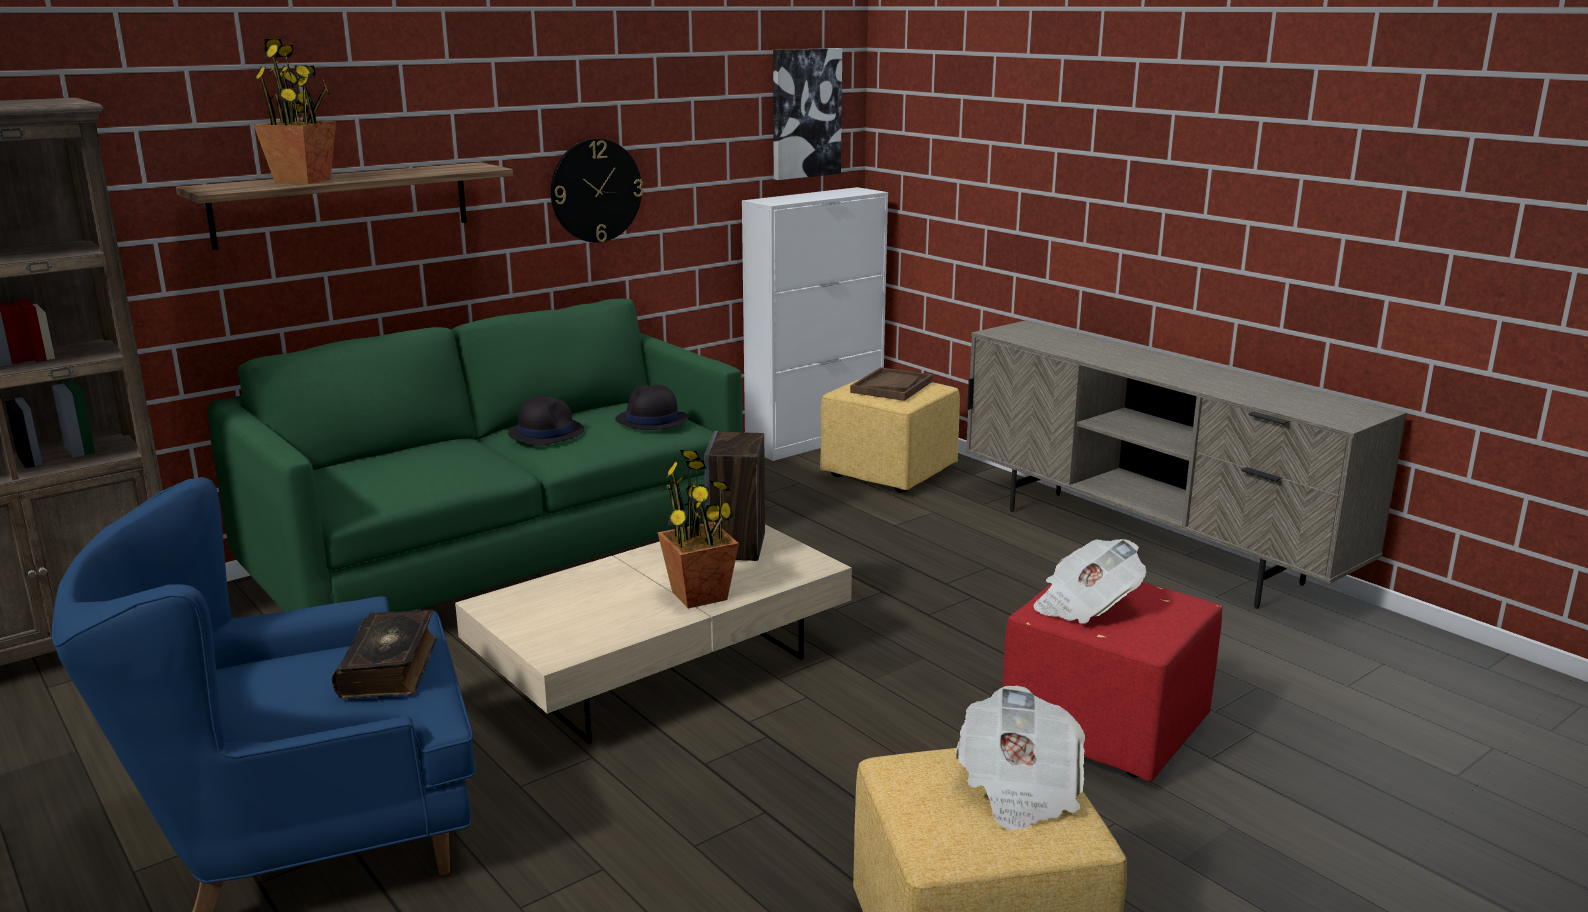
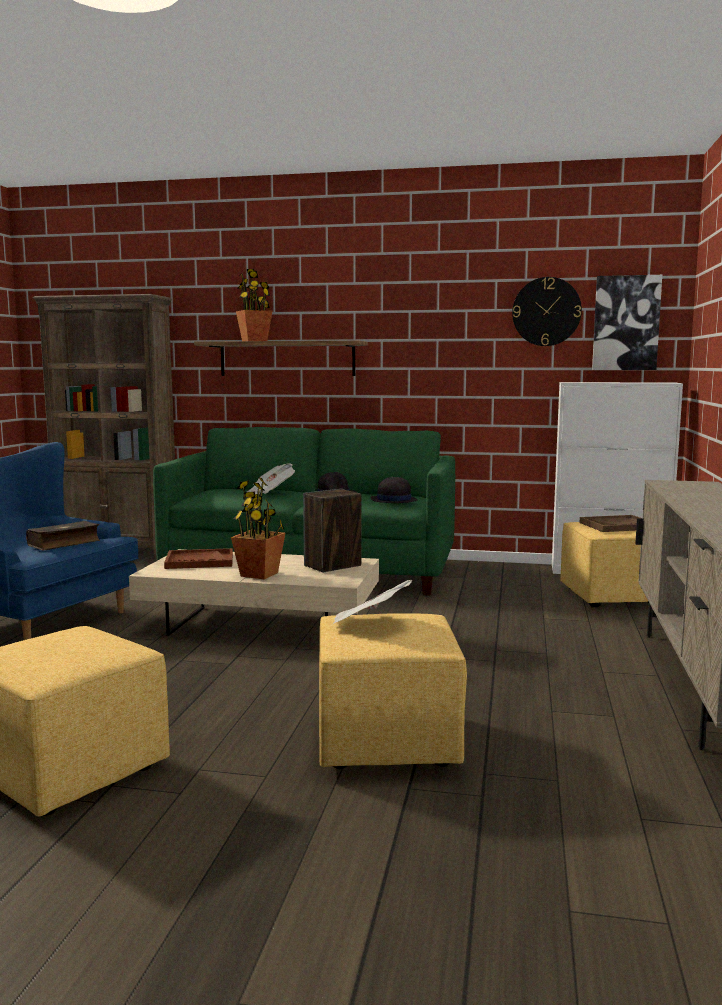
camera: 50 degrees right, 10 degrees down
wall clock [551,139,643,243] -> wall clock moved to [512,277,582,346]
newspaper [955,686,1085,830] -> newspaper moved to [247,463,295,494]
red ottoman [1002,582,1223,781] -> yellow ottoman [319,613,467,769]
none -> brown tray [164,548,233,569]

